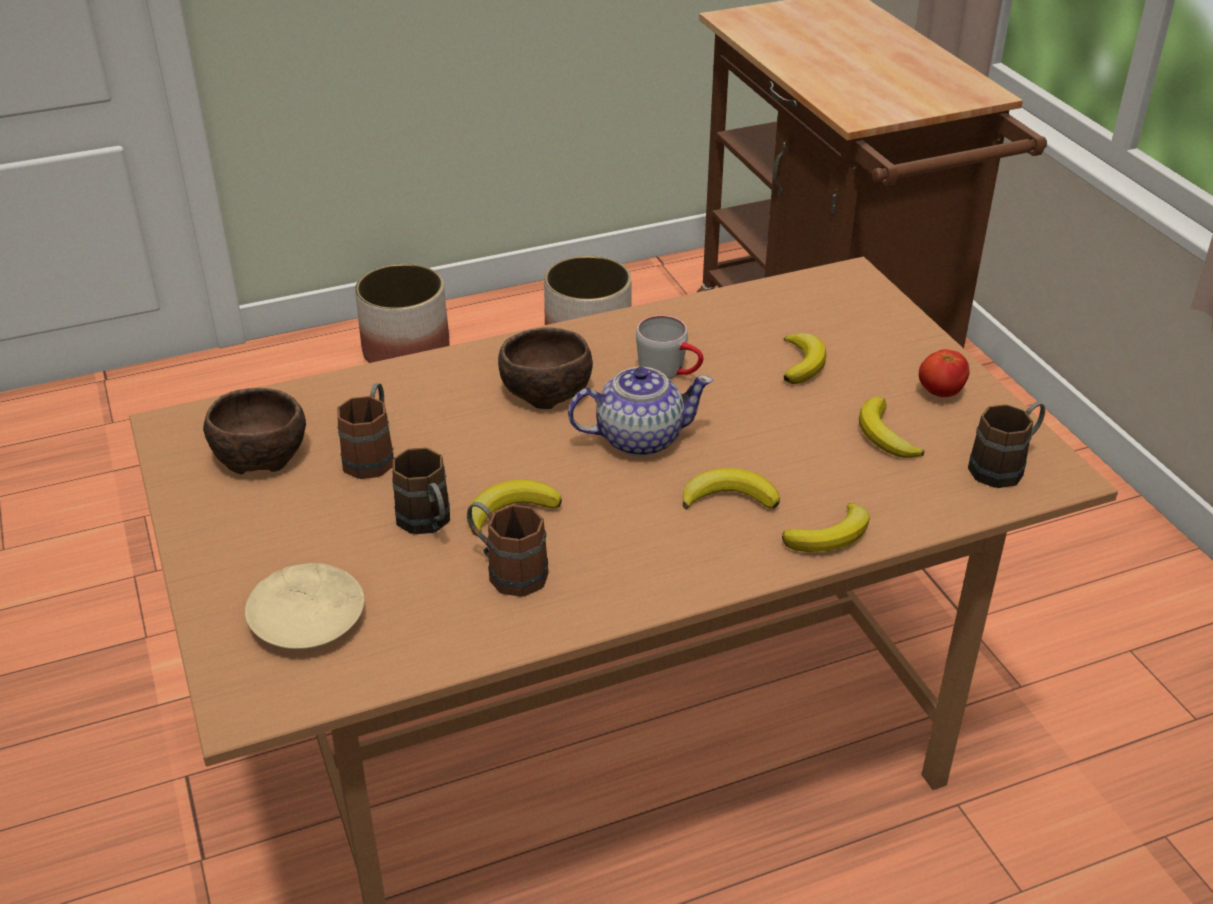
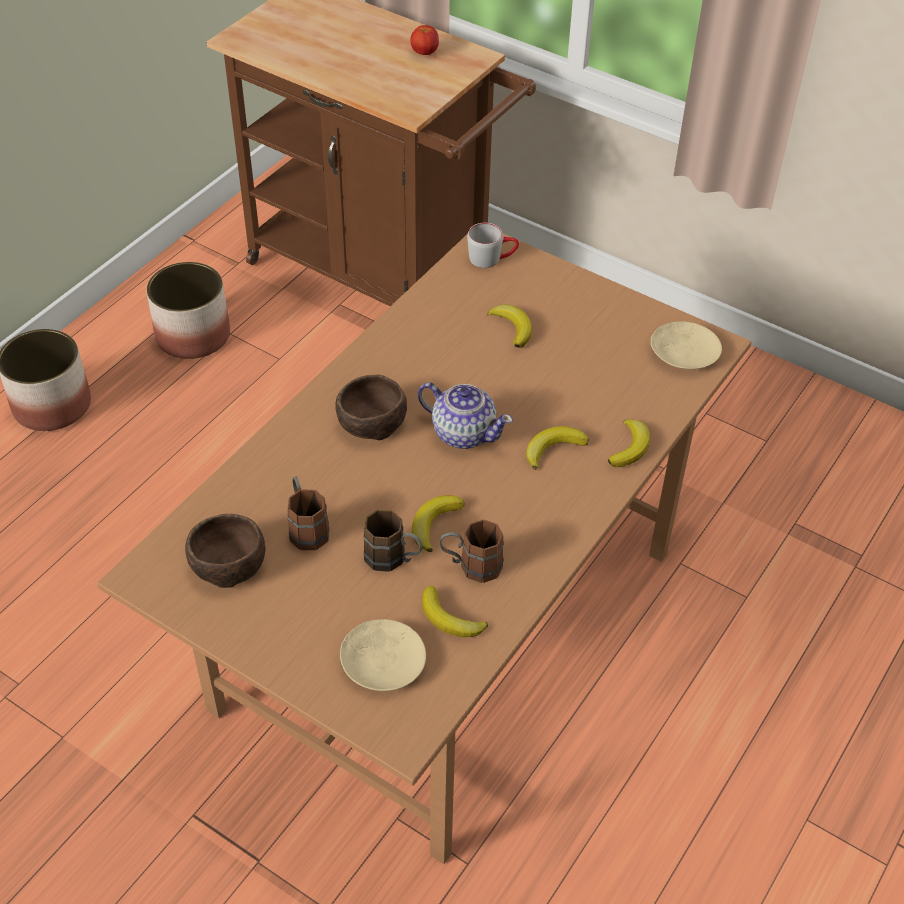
camera: 35 degrees left, 10 degrees up
teapot [568,367,713,456] -> teapot turned 75 degrees clockwise [418,382,513,449]
grey mug [636,315,704,379] -> grey mug moved to [467,223,519,268]
banana [859,396,925,458] -> banana moved to [422,586,488,637]
tomato [919,349,969,397] -> tomato moved to [410,25,439,55]
brown mug [968,402,1045,488] -> beige plate [651,321,722,369]

